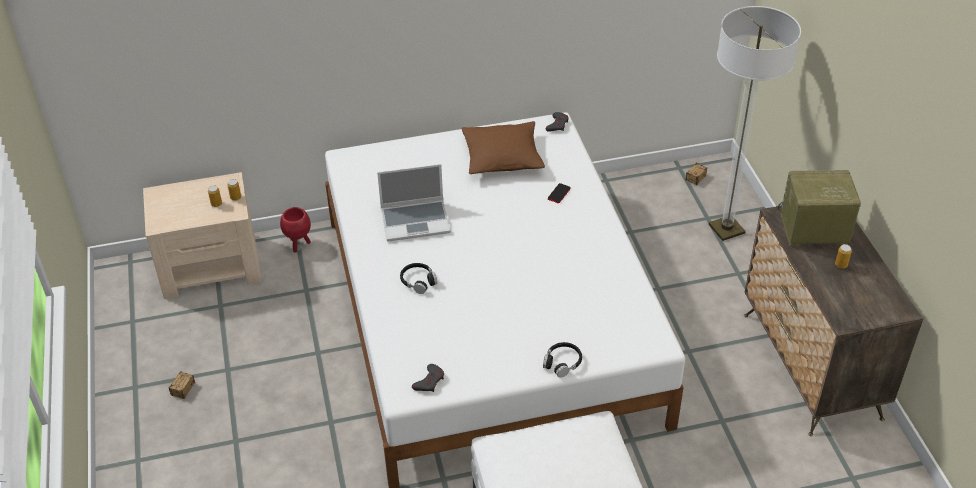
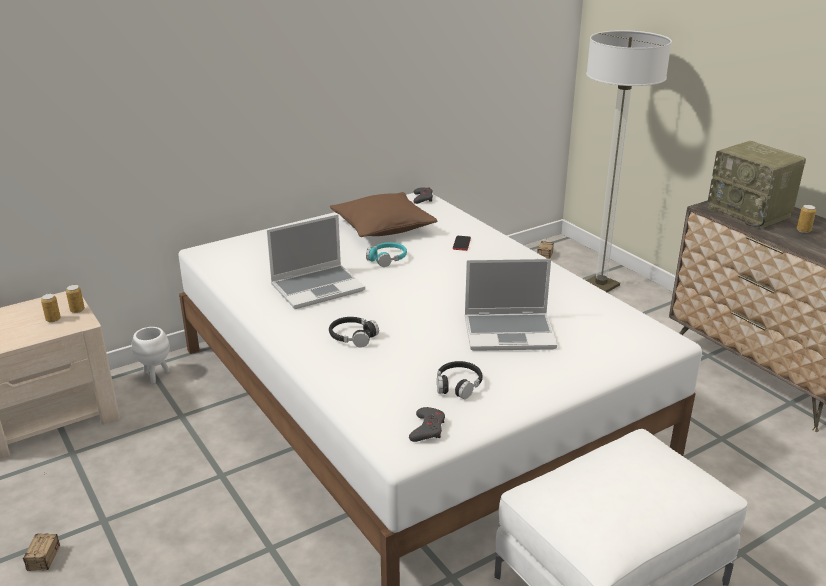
camera: 20 degrees left, 15 degrees down
red planter [280,207,311,253] -> white planter [132,327,170,383]
black headphones [543,342,582,378] -> black headphones moved to [437,361,483,399]
radio [778,170,861,246] -> radio turned 105 degrees counterclockwise [707,141,806,229]
none -> turquoise headphones [366,242,407,267]
none -> laptop [465,259,557,351]

